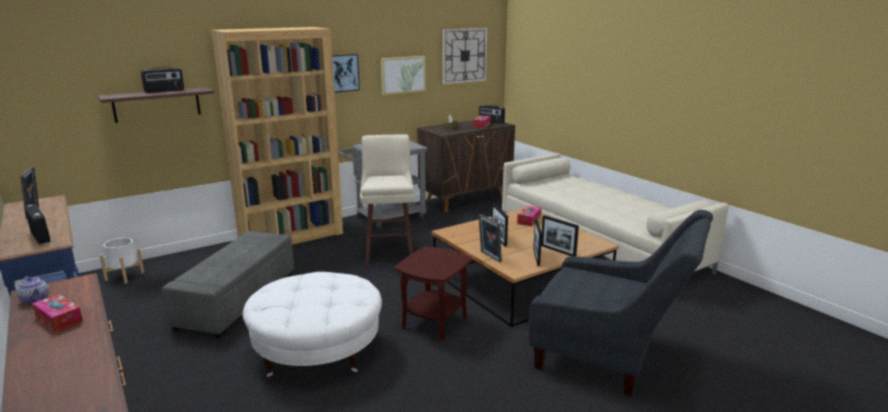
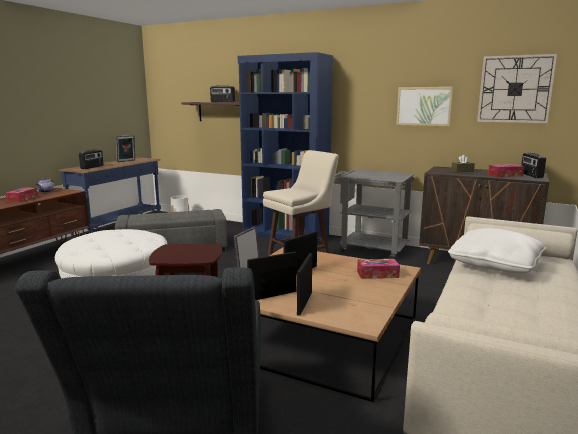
camera: 60 degrees right, 5 degrees down
brown bookcase [211,27,343,244] -> blue bookcase [238,52,333,243]
picture [332,54,360,93] -> none
none -> white pillow [448,228,546,273]

